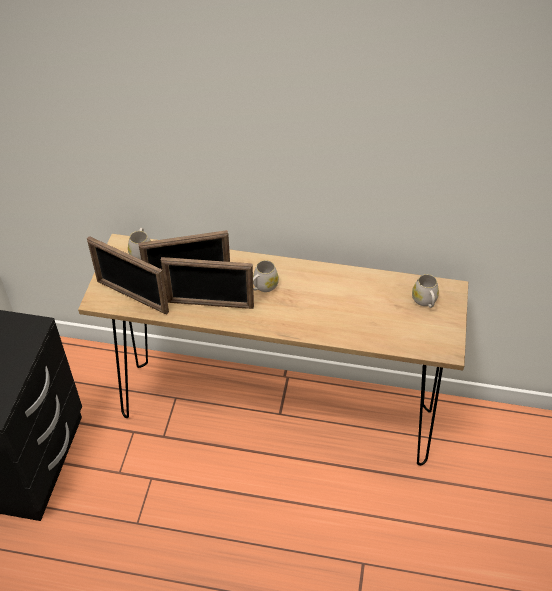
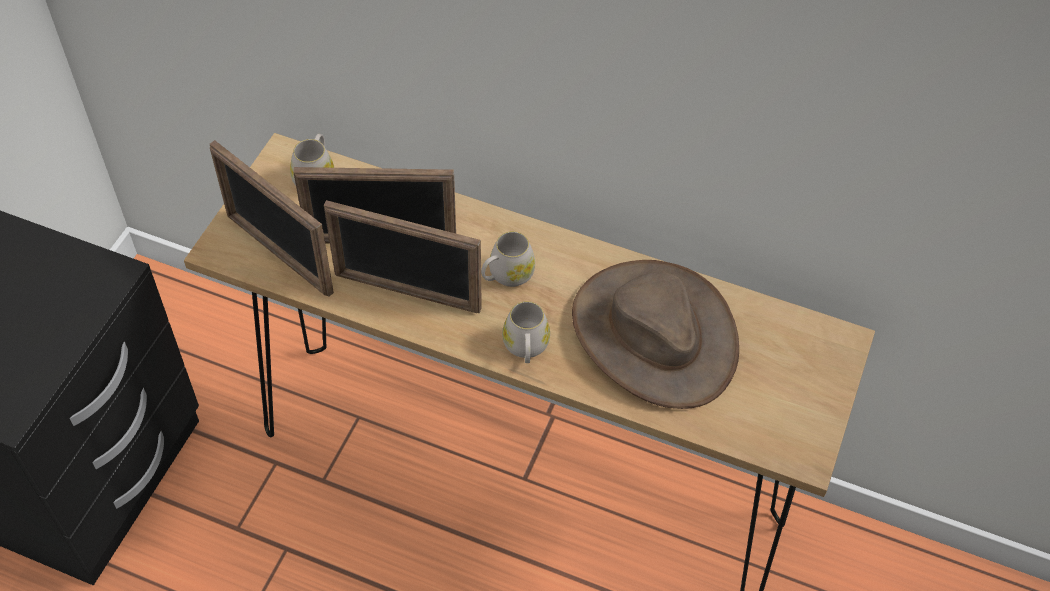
camera: 10 degrees right, 5 degrees up
white mug [412,274,439,308] -> white mug moved to [502,301,550,363]
none -> brown hat [572,260,739,409]

